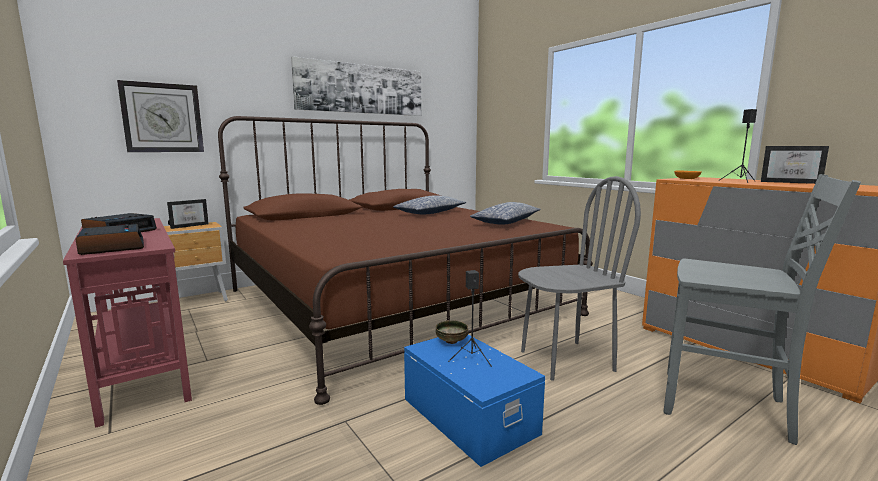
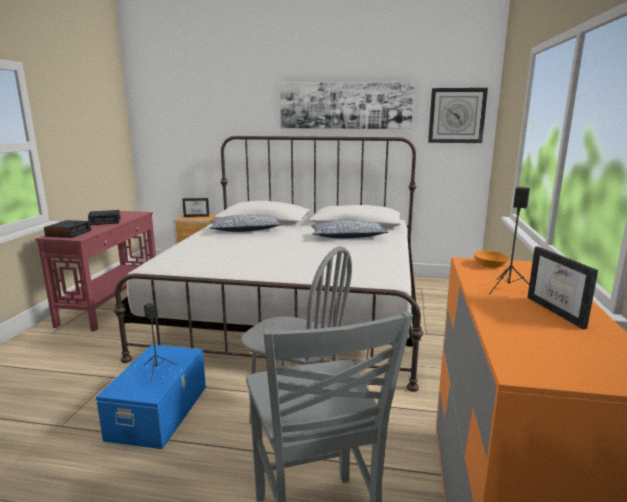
camera: 45 degrees right, 5 degrees up
wall clock [117,80,204,152] -> wall clock moved to [428,88,488,143]
brown bed [218,116,593,405] -> white bed [114,136,423,392]
bowl [436,320,468,344] -> none
pillow [470,202,541,225] -> pillow moved to [209,214,282,232]

